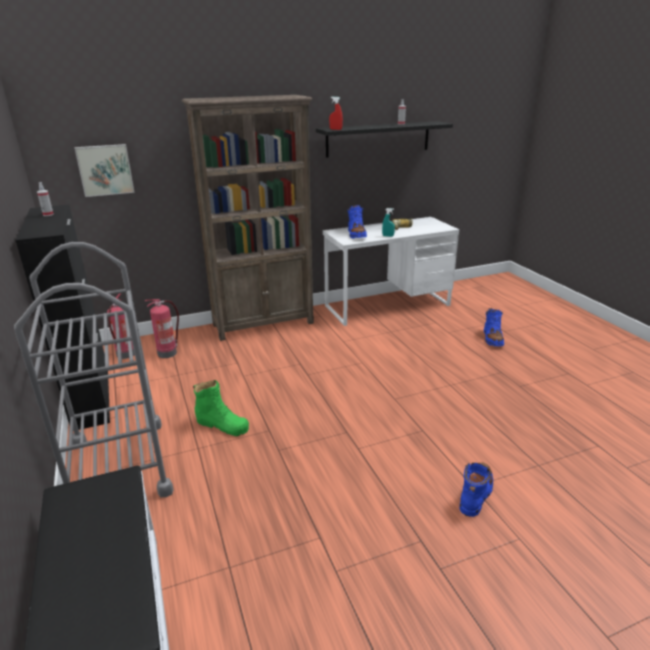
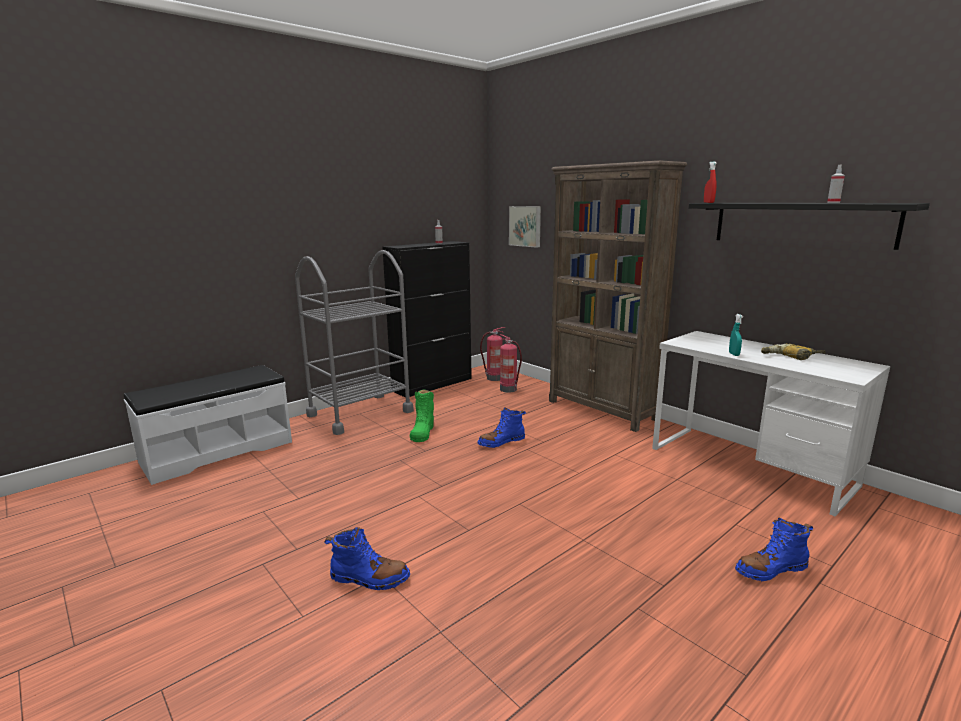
camera: 70 degrees right, 10 degrees down
blue boot [348,205,367,239] -> blue boot moved to [478,407,526,448]

